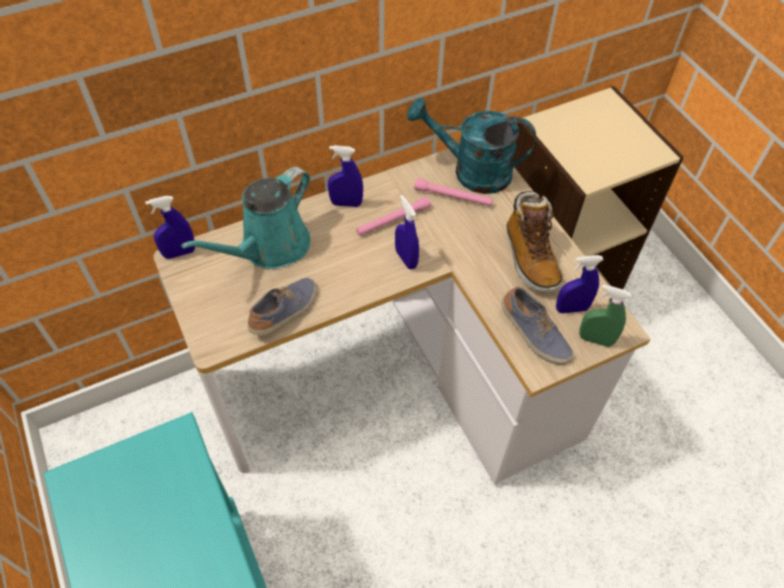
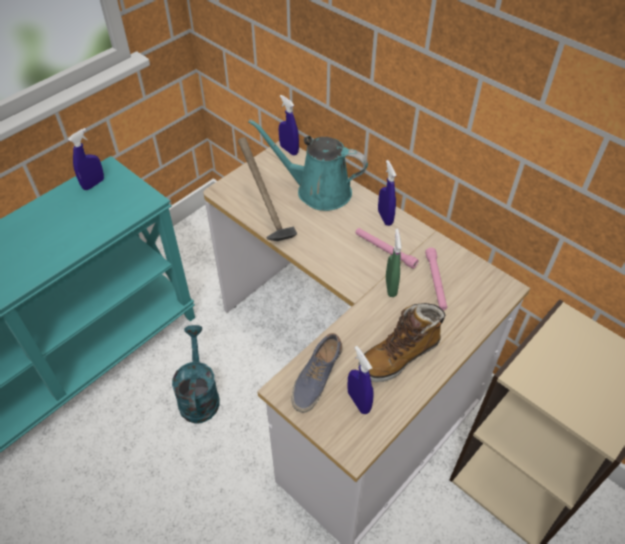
camera: 70 degrees right, 5 degrees down
shoe [248,278,317,336] -> hammer [238,138,297,241]
blue spray bottle [395,195,419,269] -> blue spray bottle moved to [68,128,104,190]
turquoise watering can [407,98,536,194] -> turquoise watering can moved to [172,325,219,424]
green spray bottle [579,285,631,347] -> green spray bottle moved to [386,229,401,297]

